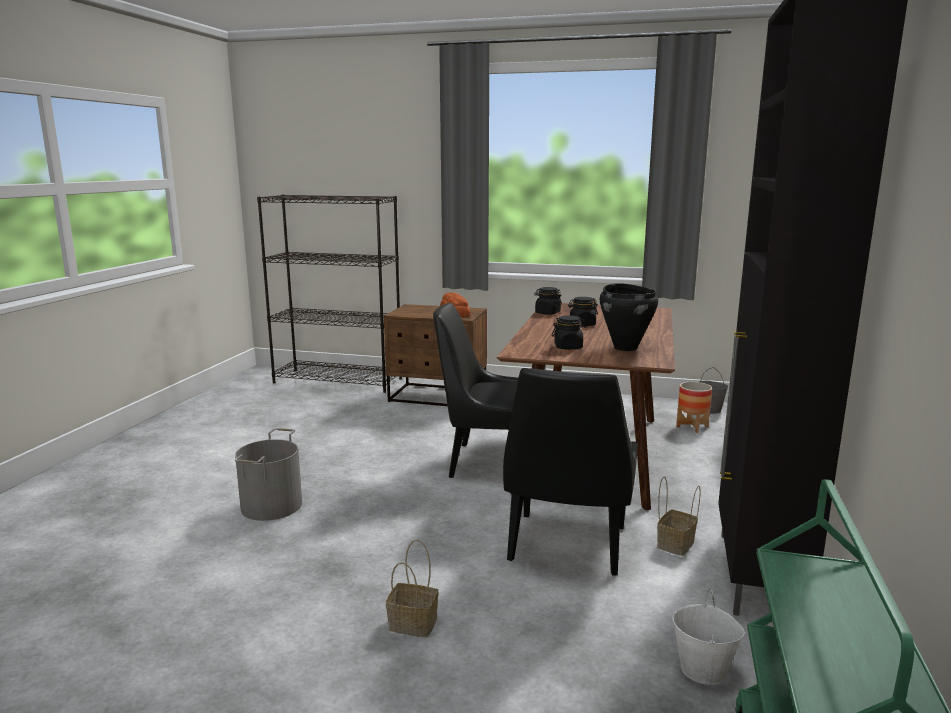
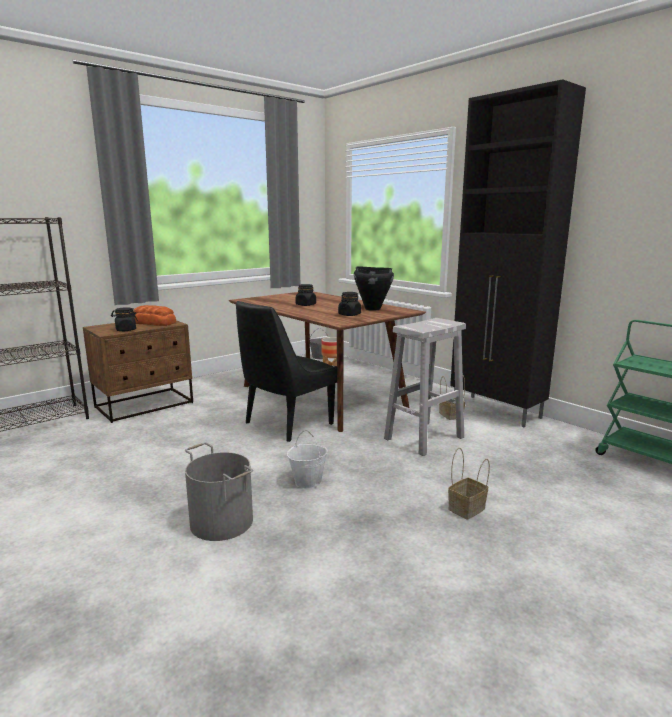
camera: 55 degrees left, 0 degrees up
black chair [503,368,638,576] -> white stool [384,318,466,456]
black jar [534,287,562,315] -> black jar moved to [111,307,138,331]
white bucket [672,589,745,685] -> white bucket moved to [287,430,328,489]

